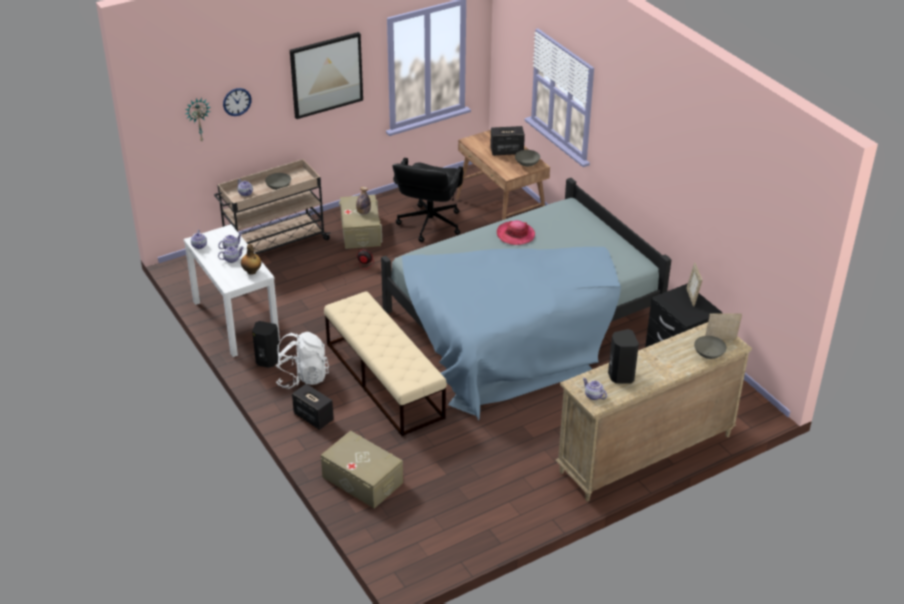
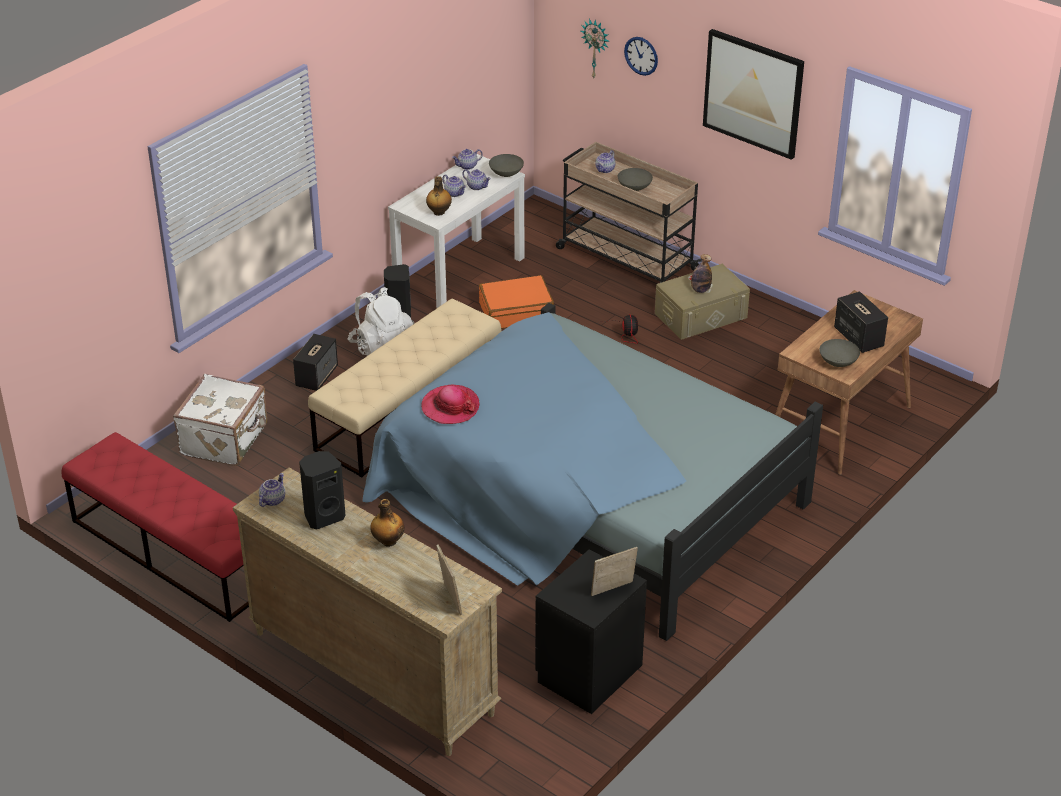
camera: 70 degrees right, 0 degrees up
beige storage box [321,431,403,509] -> white suitcase [173,374,268,466]
black office chair [392,158,464,242] -> none
hat [497,220,535,245] -> hat moved to [421,385,480,424]
grey bowl [694,336,727,359] -> grey bowl moved to [489,154,524,177]
none -> red bench [61,432,249,622]
none -> bottle [370,499,404,547]
none -> orange suitcase [479,275,554,329]

